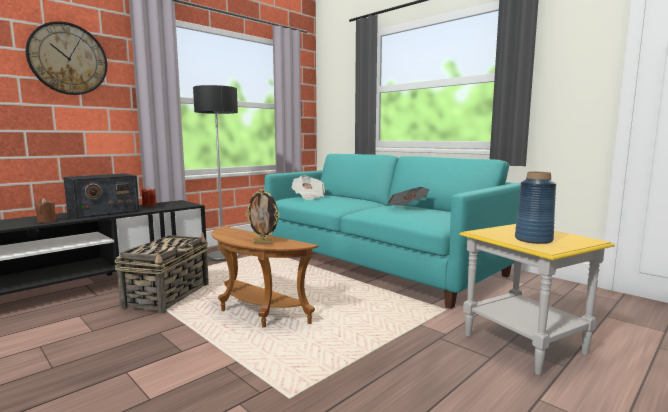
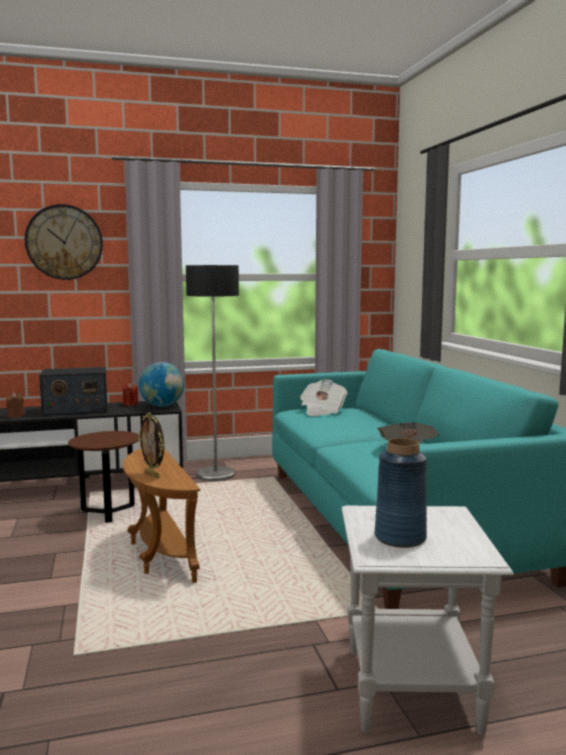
camera: 30 degrees right, 0 degrees up
basket [114,232,209,314] -> brown side table [68,431,140,523]
yellow side table [459,224,615,375] -> white side table [342,506,514,735]
none -> globe [139,362,184,407]

